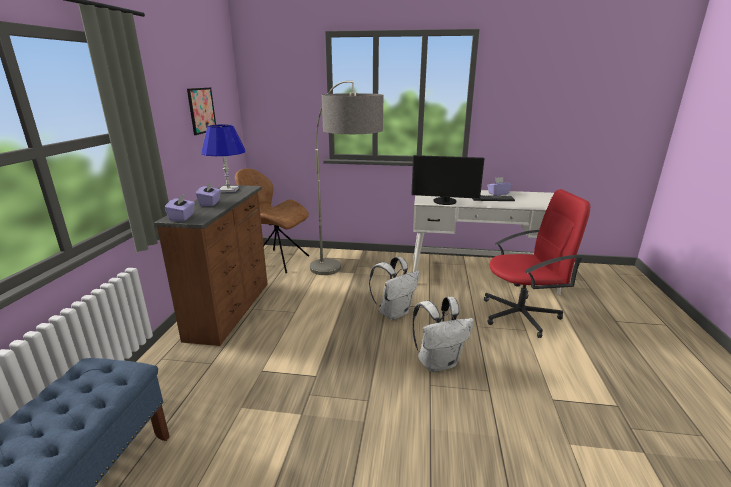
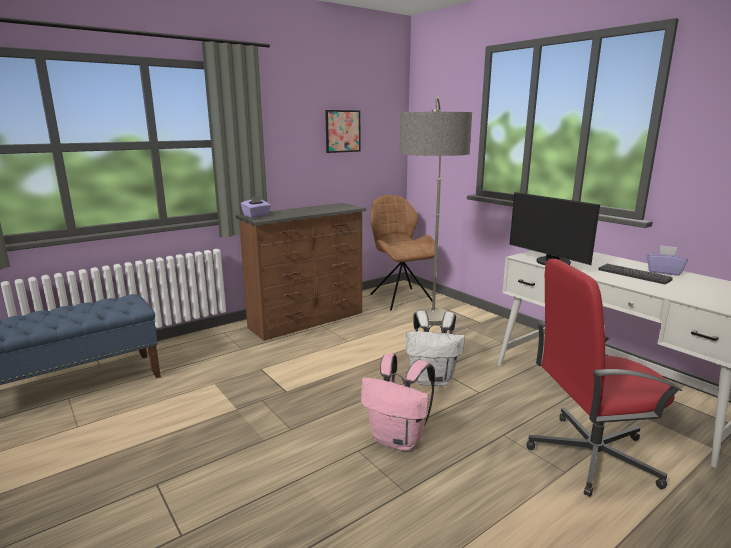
camera: 45 degrees right, 5 degrees down
purple tissue box [196,183,221,206] -> none
blue table lamp [201,124,245,193] -> none
white backpack [412,297,474,372] -> pink backpack [361,353,435,451]
red office chair [484,189,590,338] -> red office chair turned 135 degrees clockwise [526,259,682,497]

